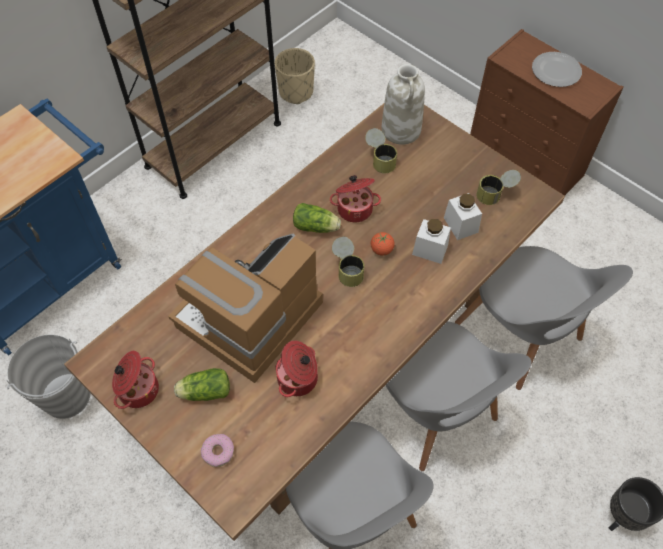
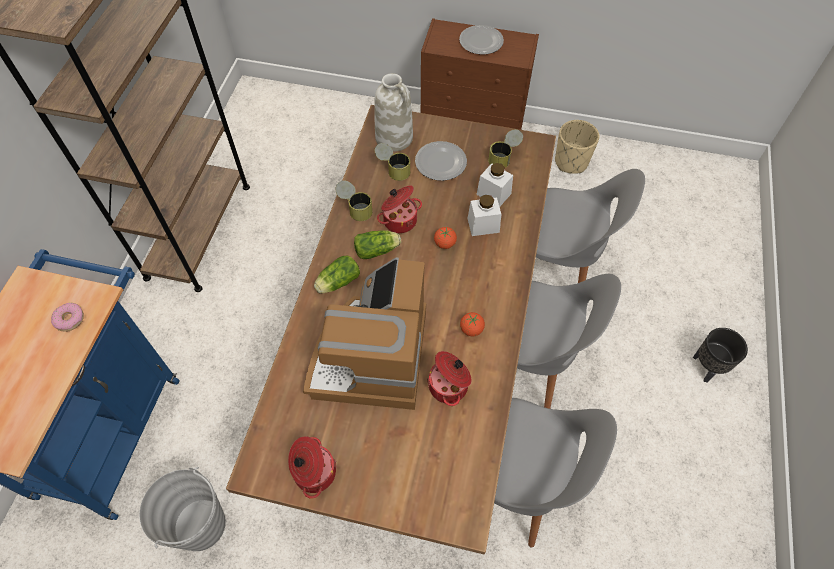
camera: 30 degrees left, 0 degrees up
lettuce [174,368,230,401] -> lettuce moved to [314,255,360,293]
donut [201,434,234,467] -> donut moved to [51,303,84,332]
beige planter [275,48,315,104] -> beige planter moved to [555,120,599,174]
can [332,237,365,287] -> can moved to [335,180,373,221]
none -> plate [415,141,467,181]
none -> tomato [460,312,485,336]

